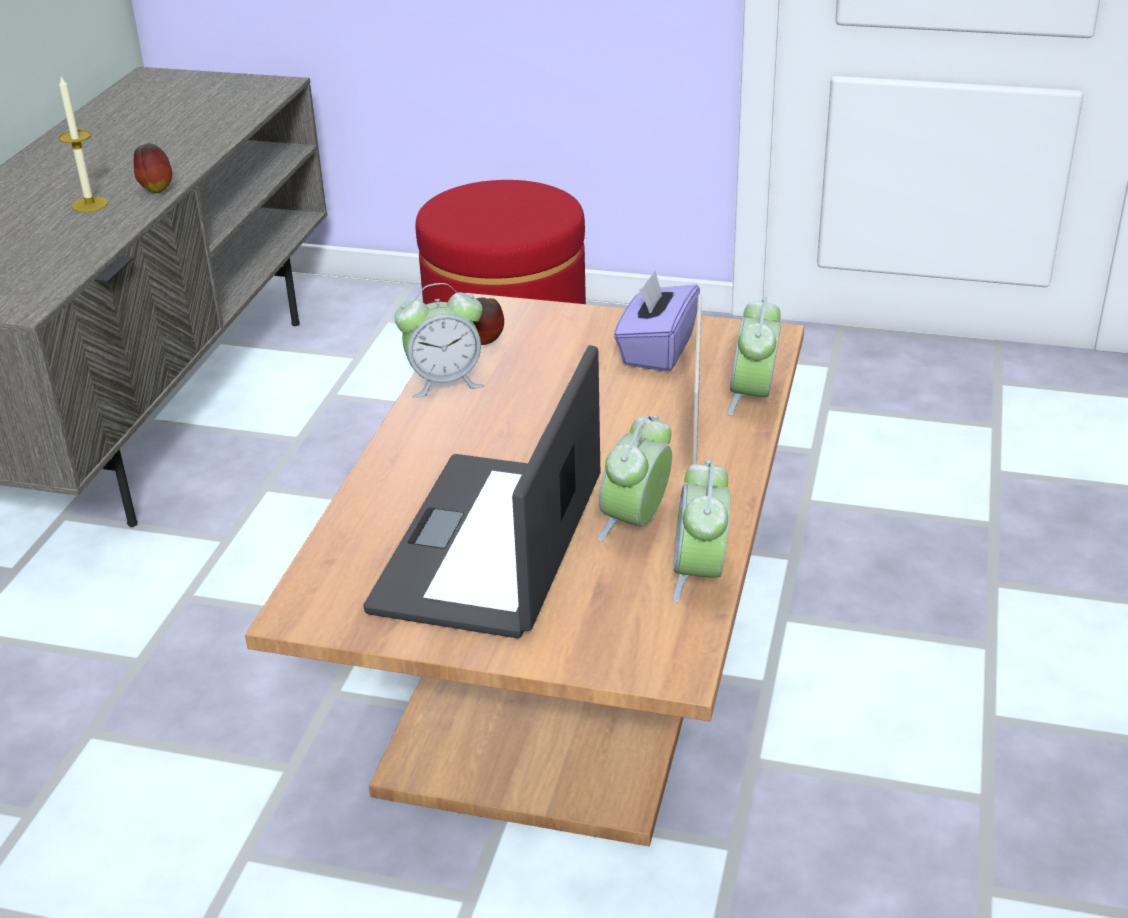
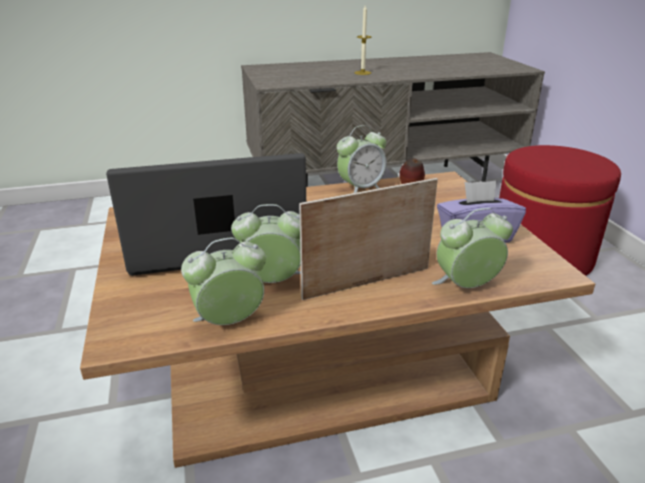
camera: 60 degrees right, 5 degrees down
apple [134,143,172,193] -> none
alarm clock [394,283,485,398] -> alarm clock turned 75 degrees counterclockwise [337,125,387,193]

